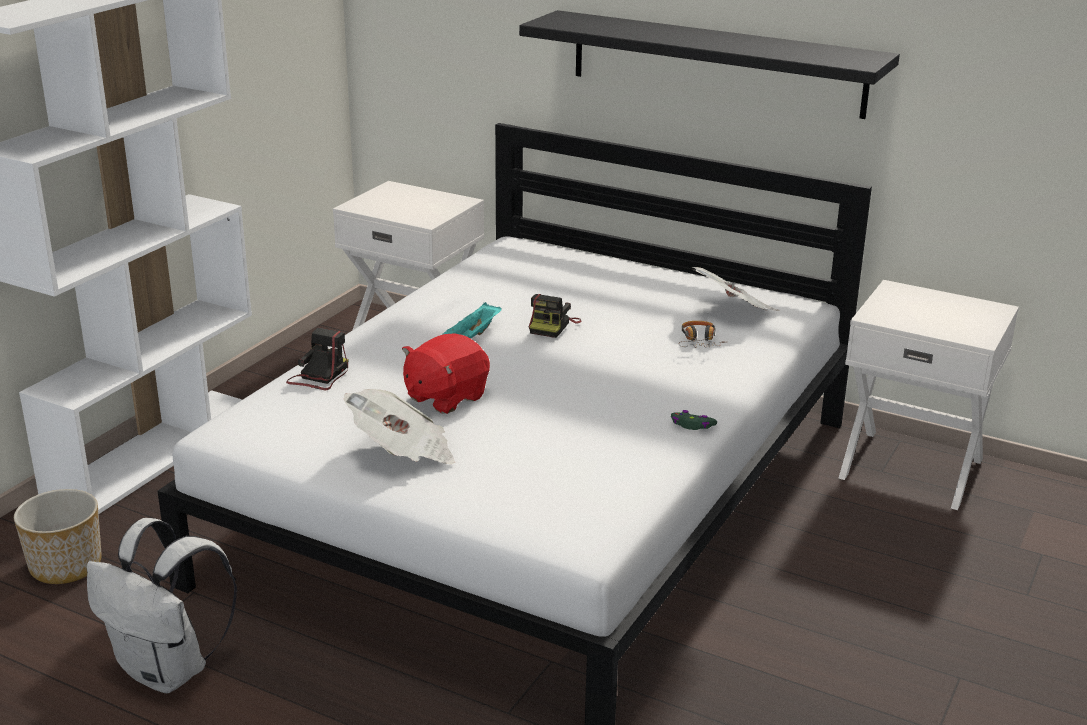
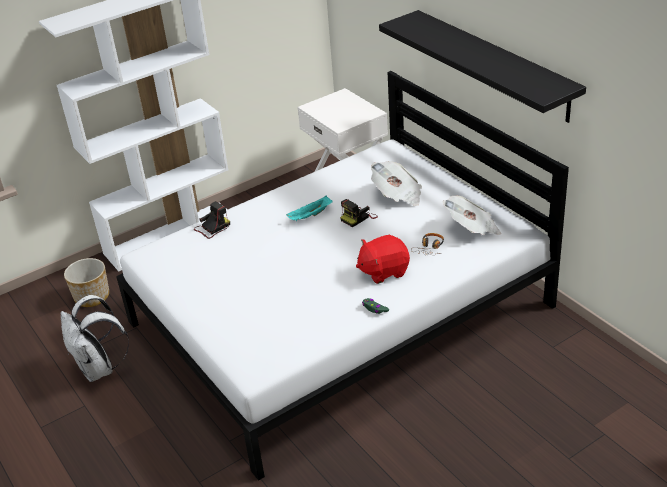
camera: 30 degrees right, 10 degrees up
newspaper [343,389,455,464] -> newspaper moved to [371,161,422,206]
red plush toy [402,333,490,414] -> red plush toy moved to [356,235,410,284]
white nightstand [839,280,1019,510] -> none

